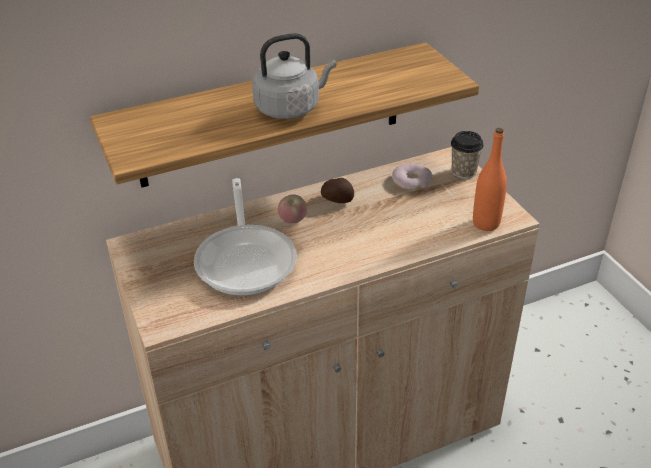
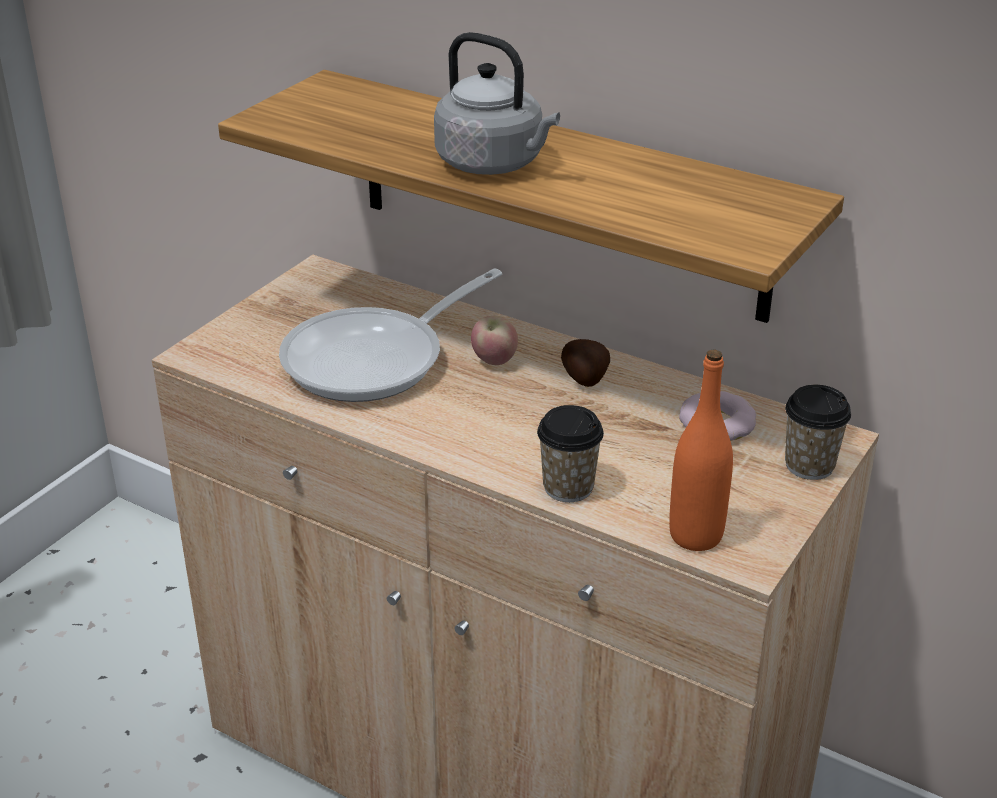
camera: 55 degrees right, 5 degrees down
none -> cup [537,405,604,502]

